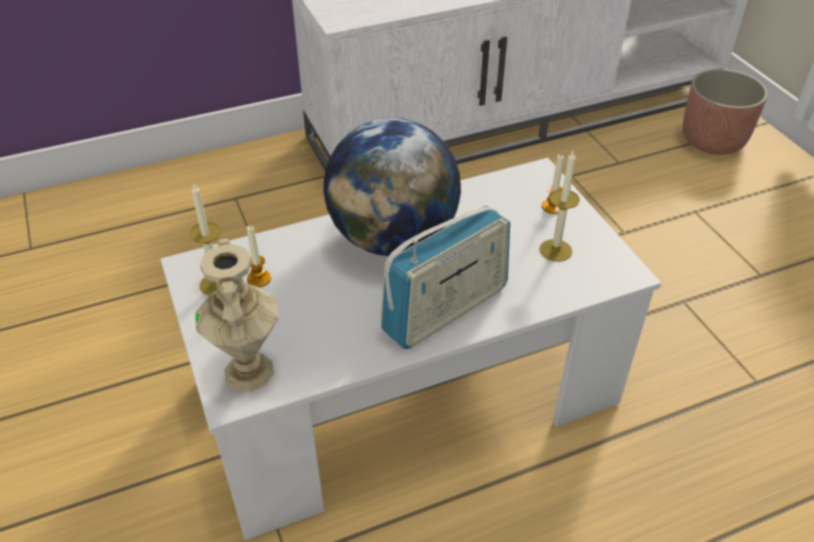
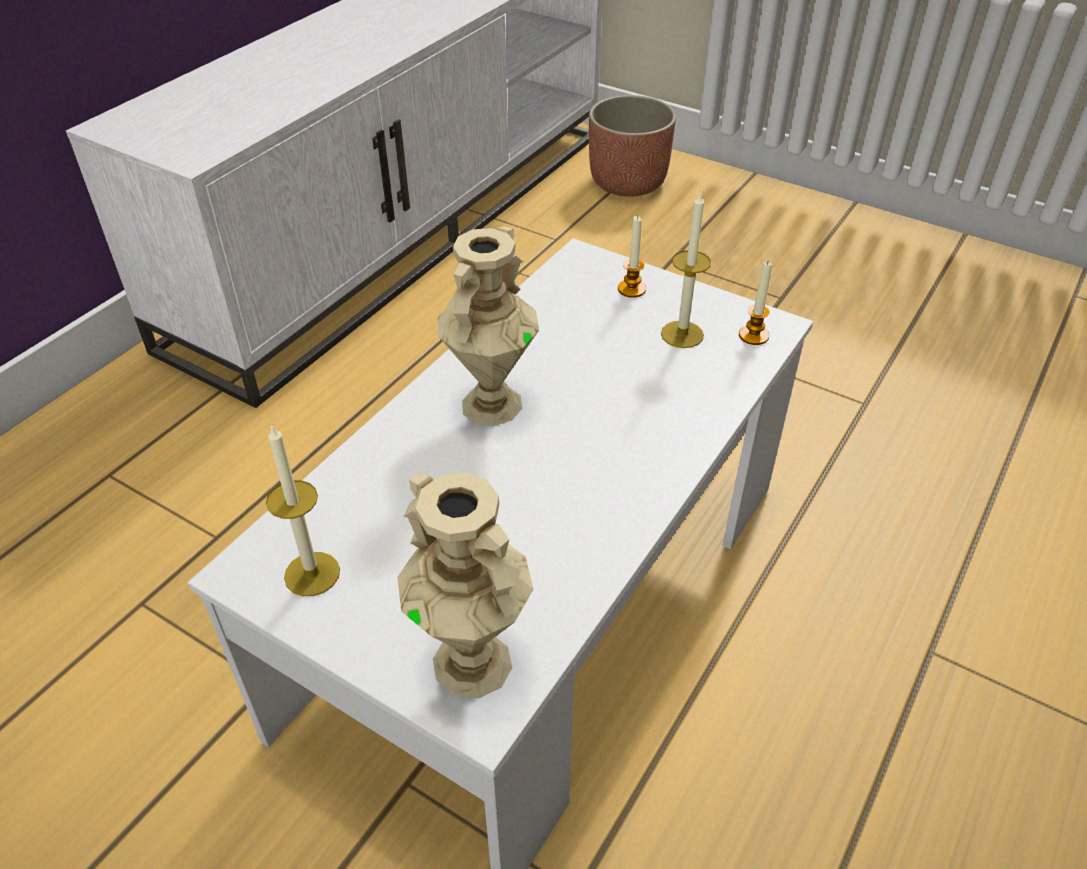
camera: 35 degrees left, 0 degrees up
candle [247,226,271,287] -> candle moved to [739,260,772,345]
globe [323,118,461,256] -> beige vase [437,227,539,426]
radio [381,205,510,349] -> none

